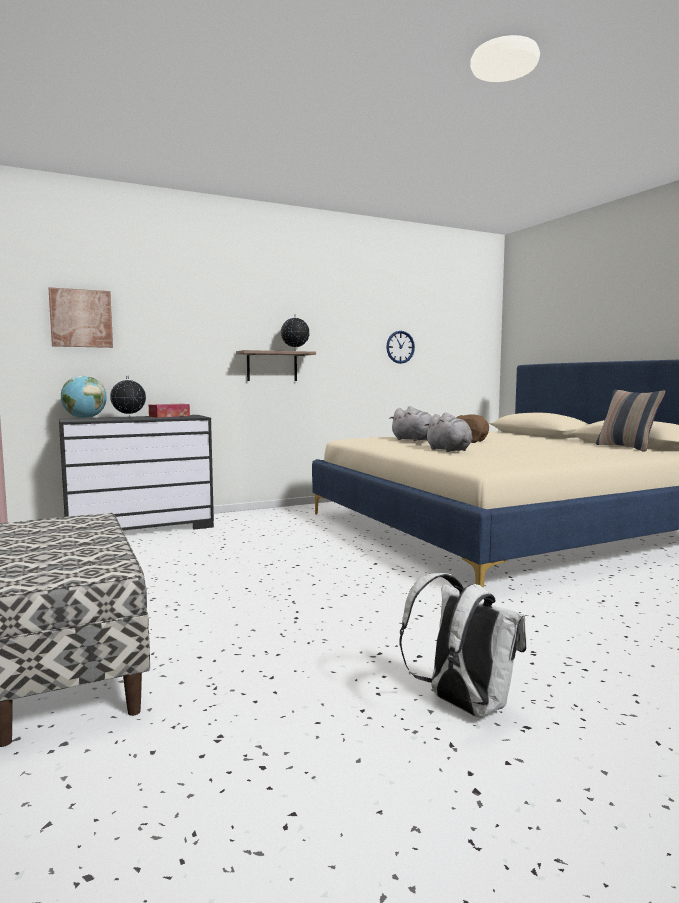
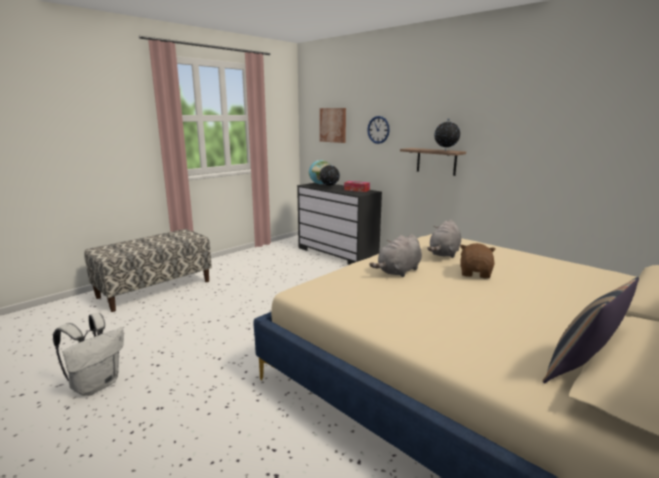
camera: 70 degrees right, 10 degrees up
wall clock [386,331,415,364] -> wall clock moved to [367,116,390,144]

